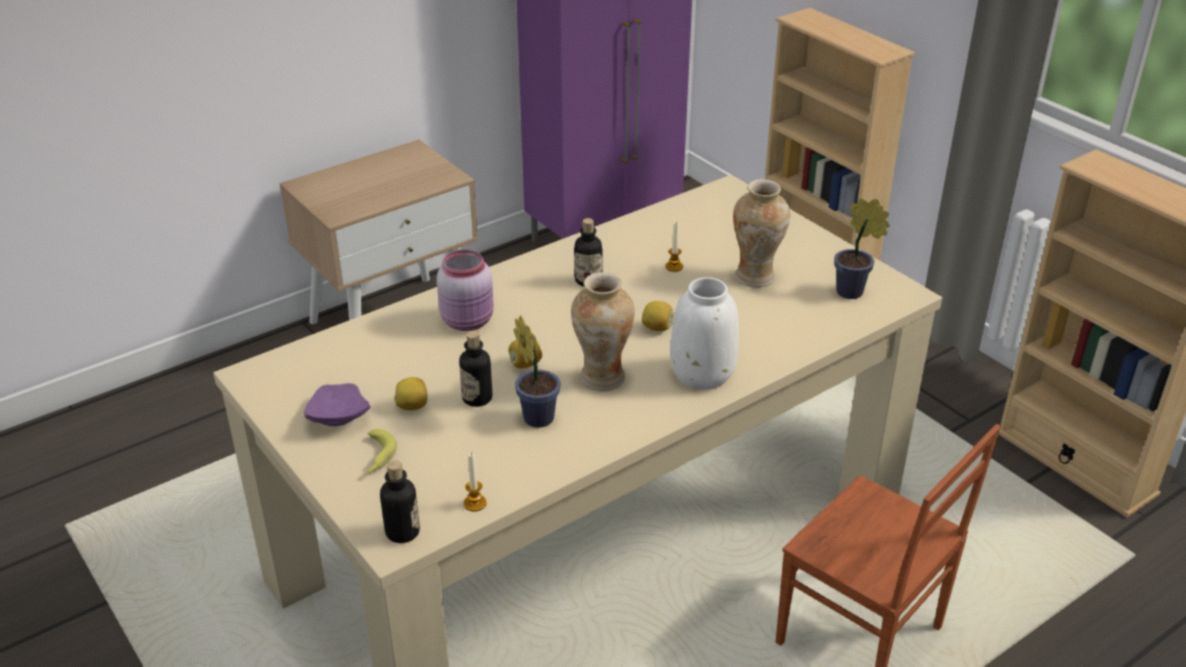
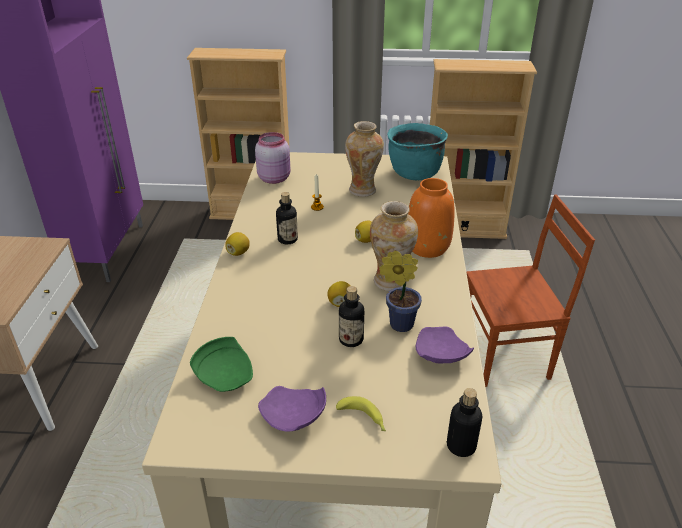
camera: 50 degrees left, 0 degrees up
lemon [394,377,428,410] -> lemon moved to [225,232,250,256]
pink jar [437,250,494,331] -> pink jar moved to [255,132,290,184]
candle [464,452,487,512] -> none
white vase [670,277,739,390] -> orange vase [408,178,455,258]
potted plant [834,198,890,299] -> turquoise cooking pot [387,123,448,180]
none -> green plate [190,337,253,392]
none -> purple plate [415,326,474,364]

